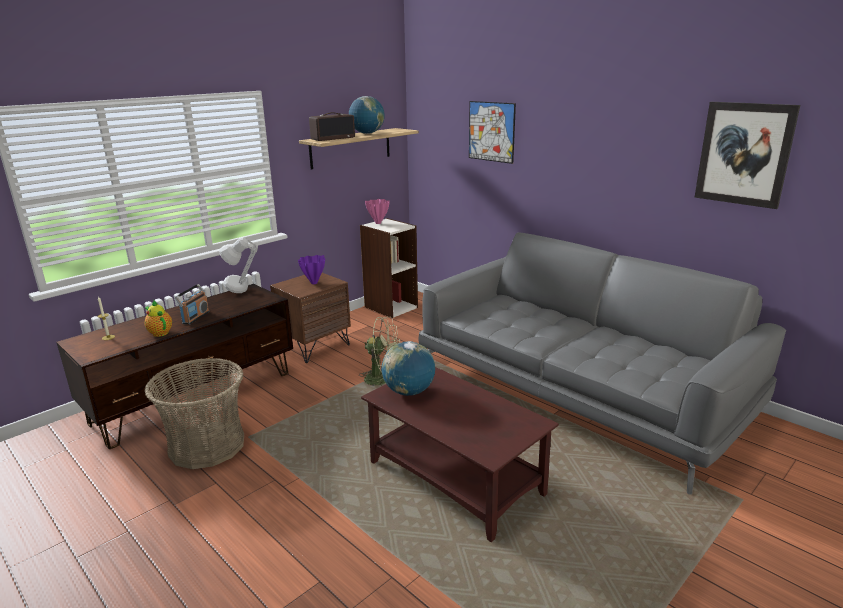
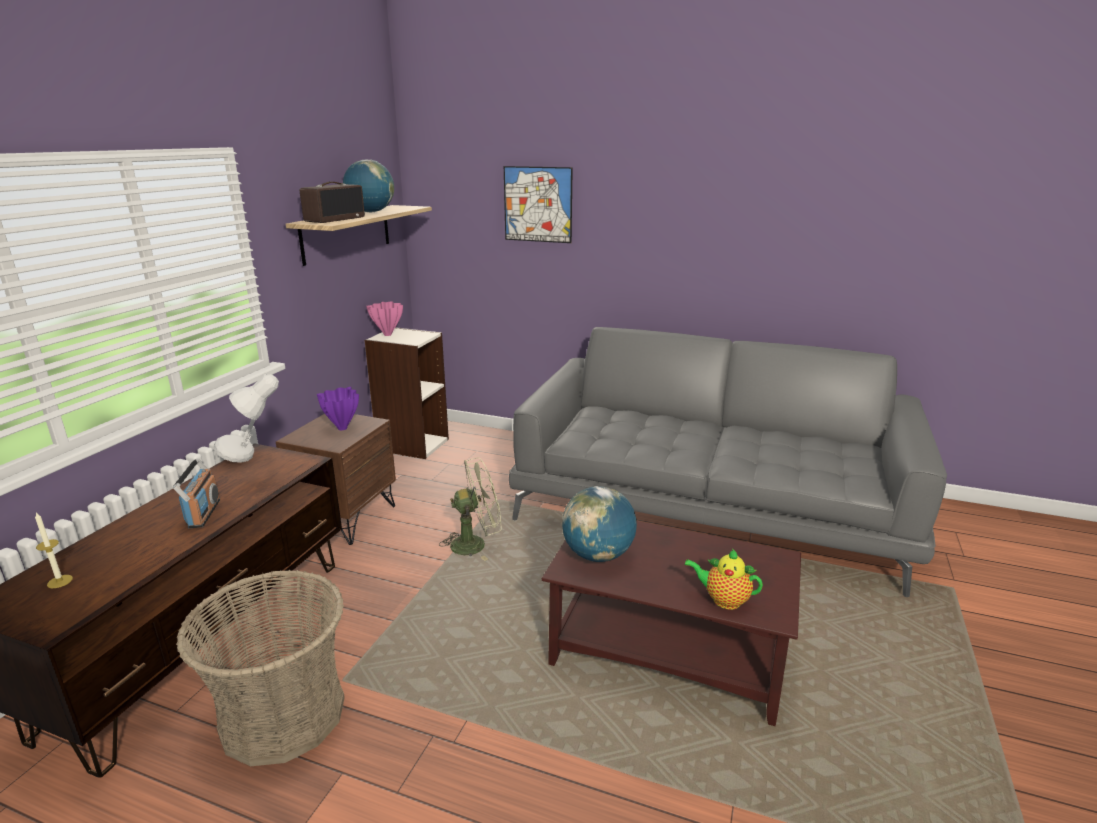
camera: 25 degrees left, 0 degrees up
teapot [144,300,172,337] -> teapot moved to [685,549,763,610]
picture [695,102,800,209] -> none

